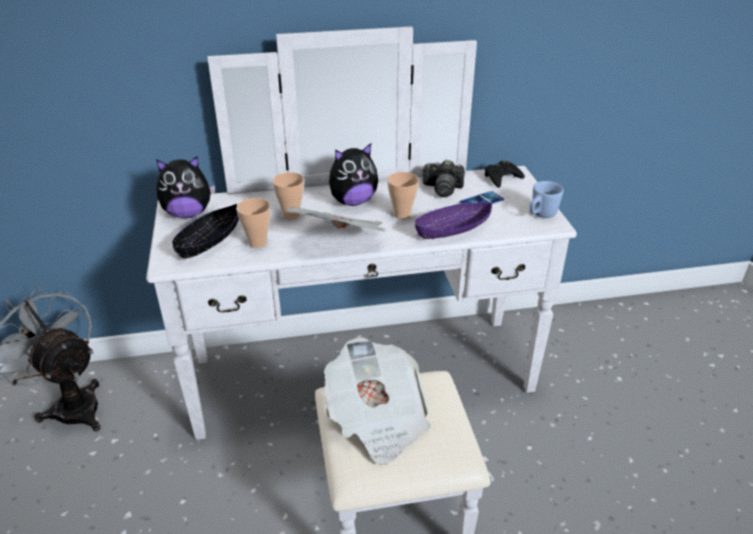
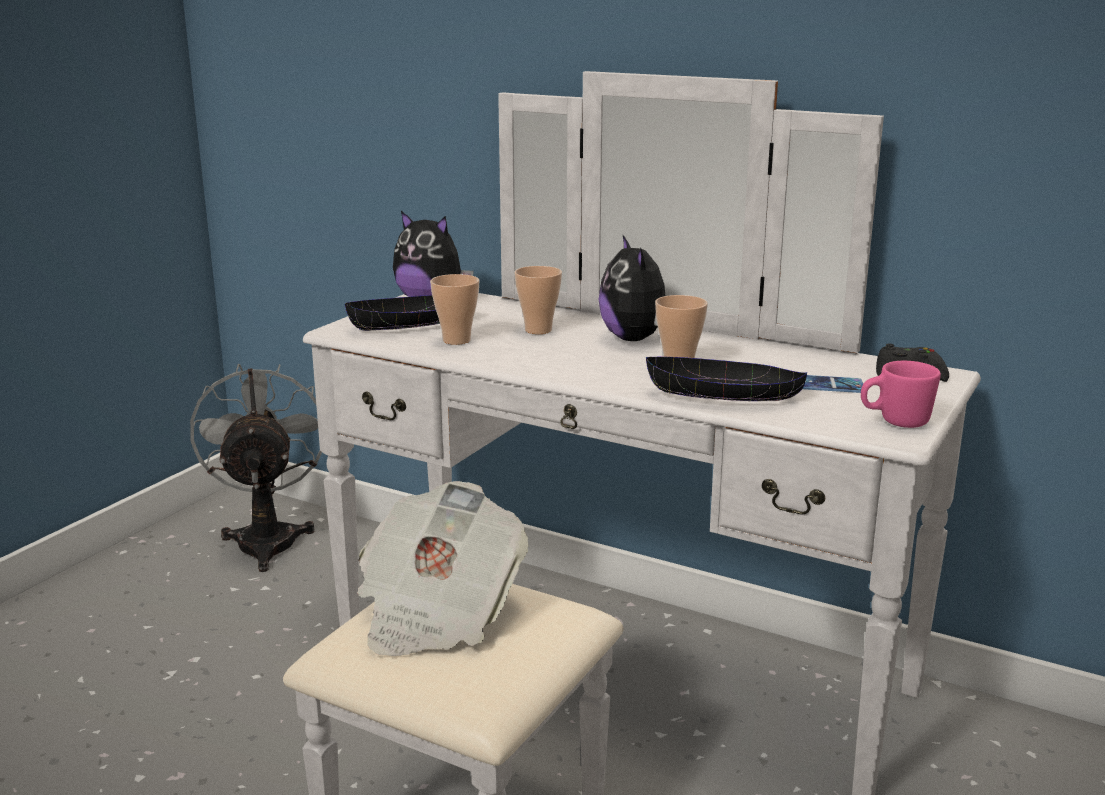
camera: 40 degrees right, 15 degrees down
newspaper [287,207,387,232] -> none
plush toy [329,143,378,206] -> plush toy turned 60 degrees clockwise [598,234,665,341]
purple bowl [415,203,492,239] -> black bowl [646,357,807,401]
camera [422,160,465,197] -> none
blue mug [529,181,564,218] -> pink mug [861,361,941,428]

